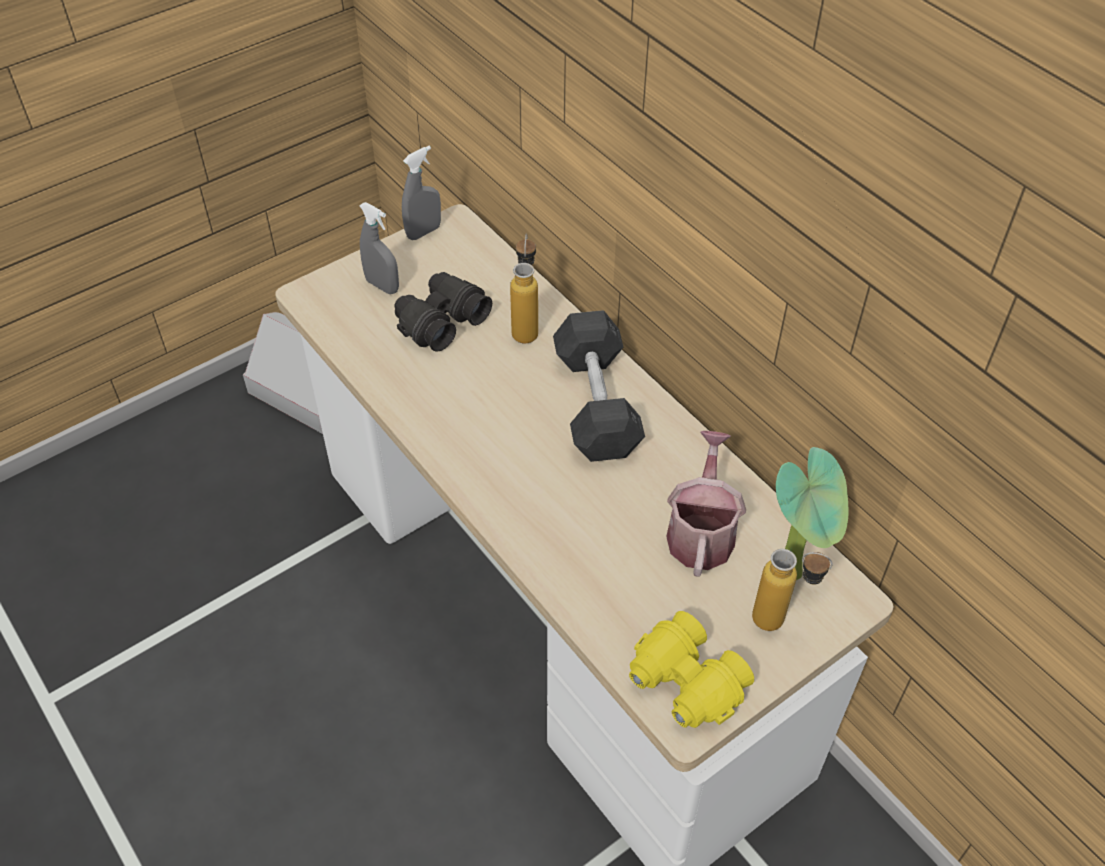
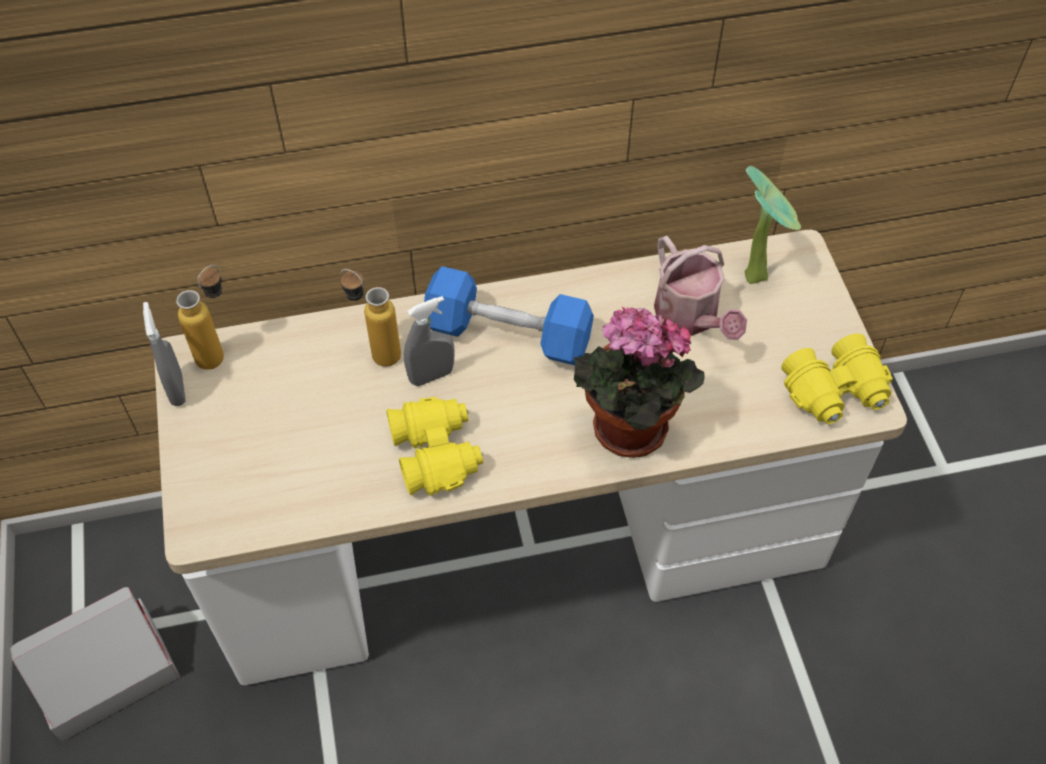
camera: 65 degrees left, 5 degrees up
grey spray bottle [359,202,399,294] -> grey spray bottle moved to [404,296,455,386]
black binoculars [394,272,492,352] -> none
grey dumbbell [553,310,645,462] -> blue dumbbell [424,266,594,365]
watering can [666,431,746,577] -> watering can turned 150 degrees counterclockwise [654,236,747,340]
bottle [752,549,833,631] -> bottle moved to [176,265,224,370]
none -> yellow binoculars [387,397,483,496]
none -> potted plant [573,307,705,458]

